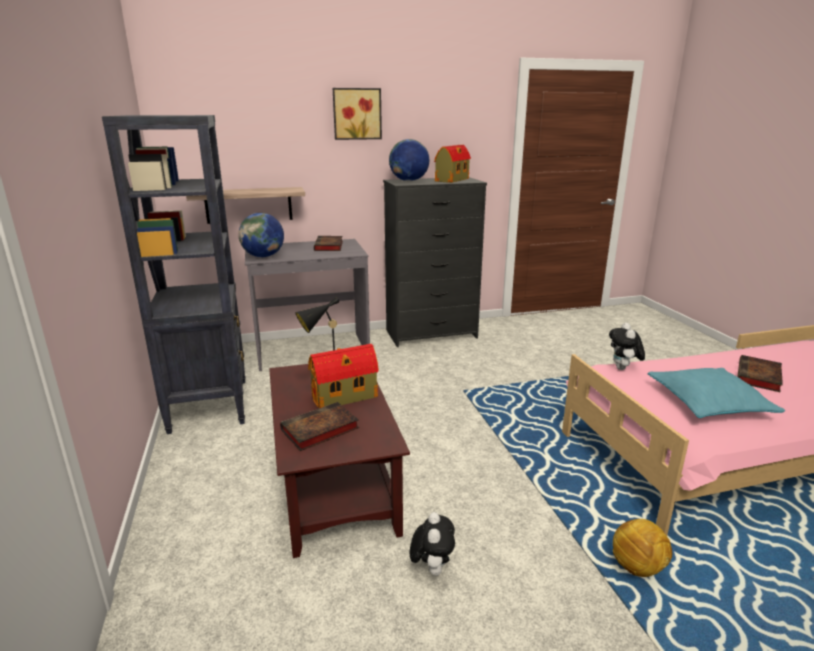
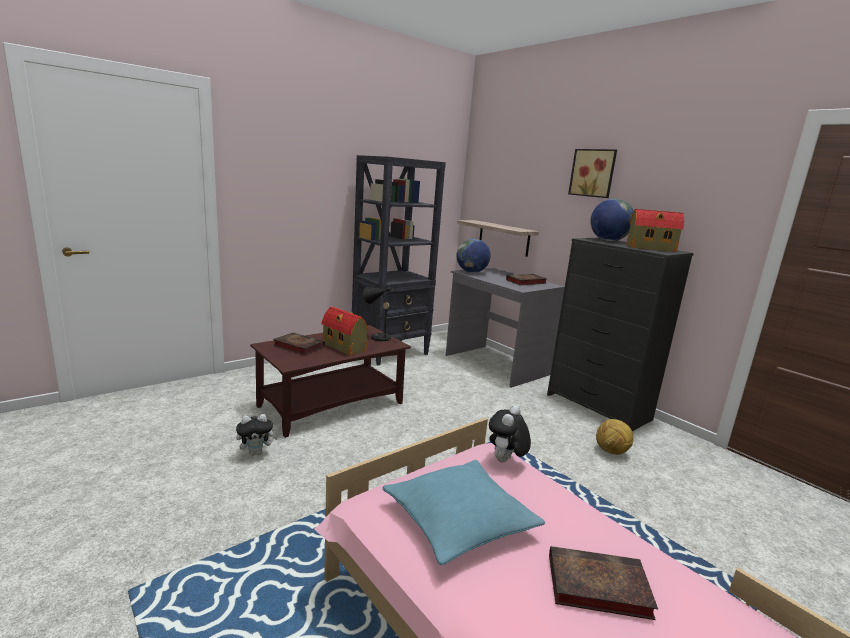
camera: 65 degrees right, 5 degrees down
plush toy [609,323,645,370] -> plush toy turned 45 degrees counterclockwise [489,405,531,462]
football [613,519,672,577] -> football moved to [596,419,634,455]

